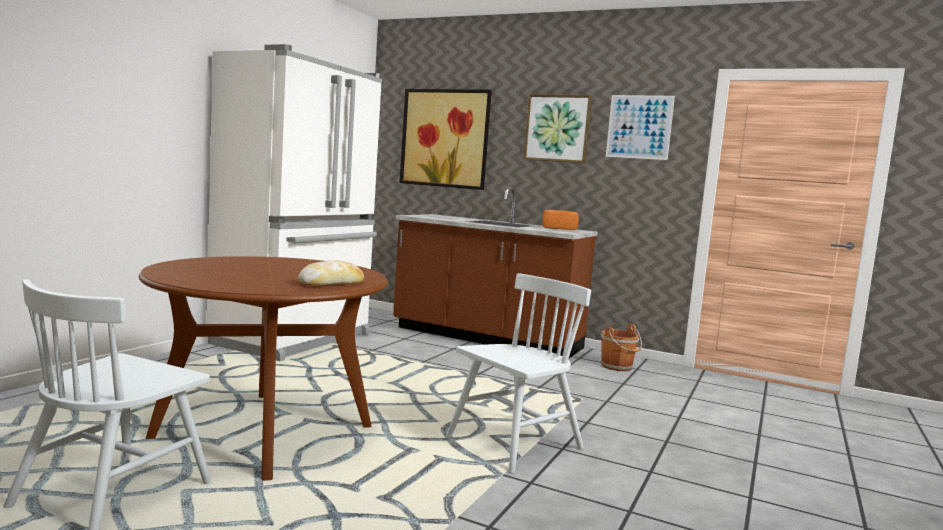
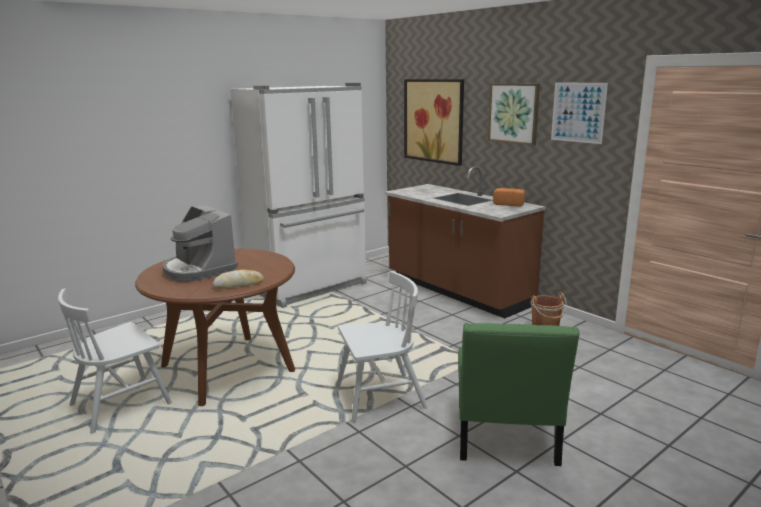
camera: 25 degrees right, 10 degrees up
none -> coffee machine [163,205,238,282]
none -> green chair [458,323,580,466]

